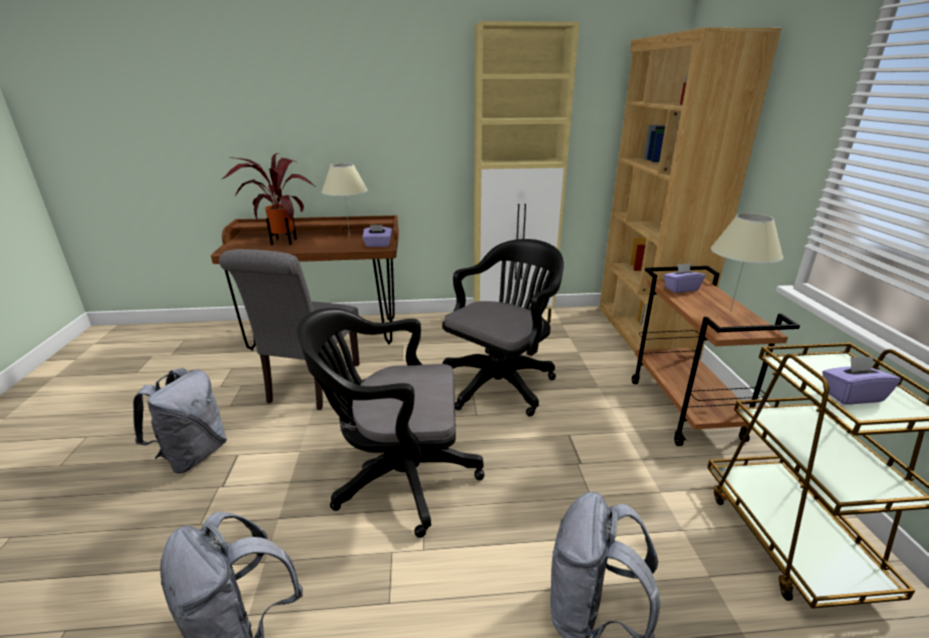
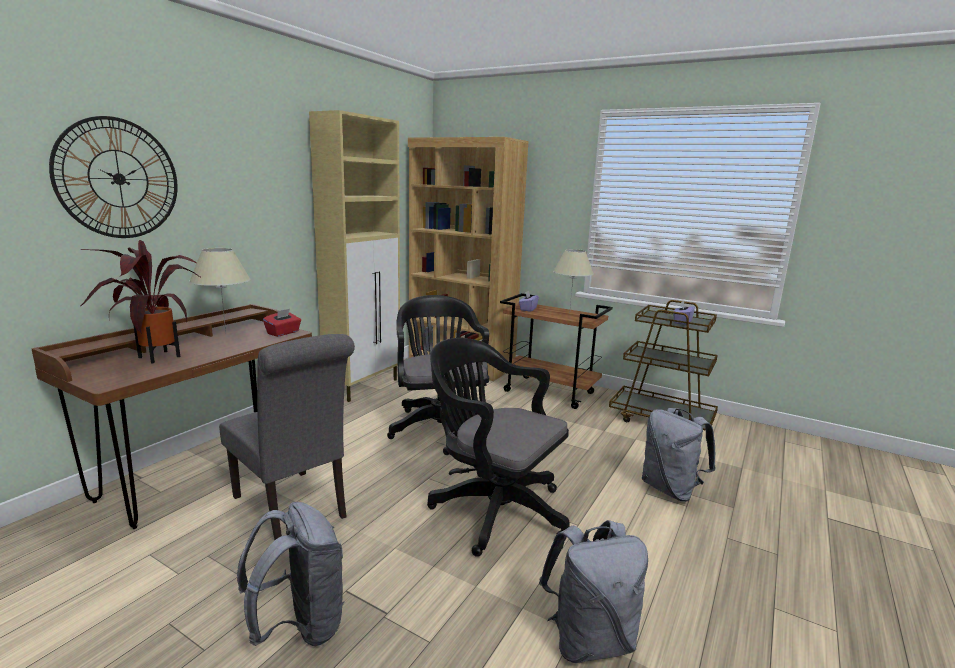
camera: 55 degrees left, 10 degrees down
black office chair [297,308,485,538] -> black office chair turned 90 degrees clockwise [427,338,570,557]
purple tissue box [362,225,392,247] -> red tissue box [263,309,301,337]
none -> wall clock [49,116,178,238]

